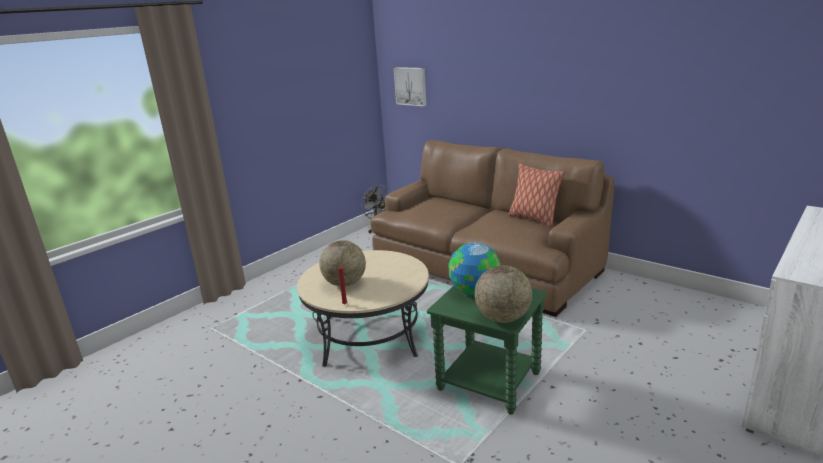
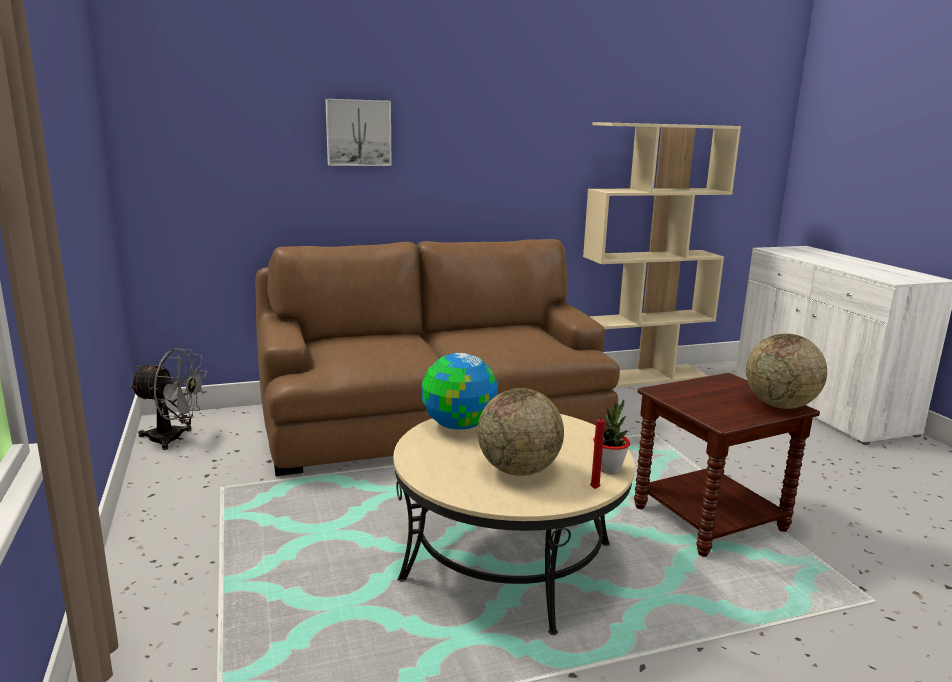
camera: 60 degrees left, 5 degrees down
picture [394,67,427,107] -> picture moved to [325,99,391,166]
green side table [427,286,547,415] -> brown side table [634,373,820,557]
globe [449,243,501,295] -> globe moved to [422,353,498,430]
pillow [508,163,565,227] -> none
none -> beige bookcase [583,122,741,387]
none -> potted plant [593,400,630,474]

